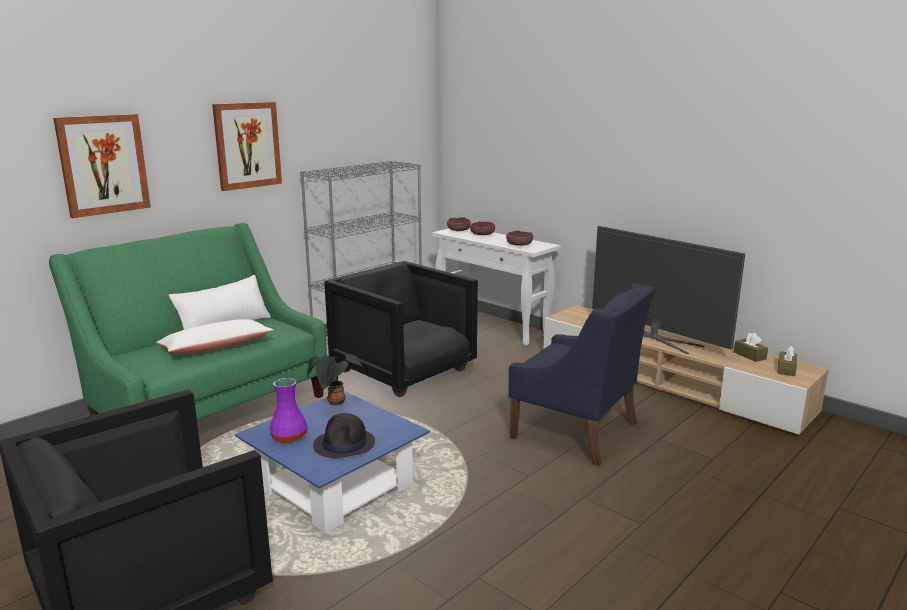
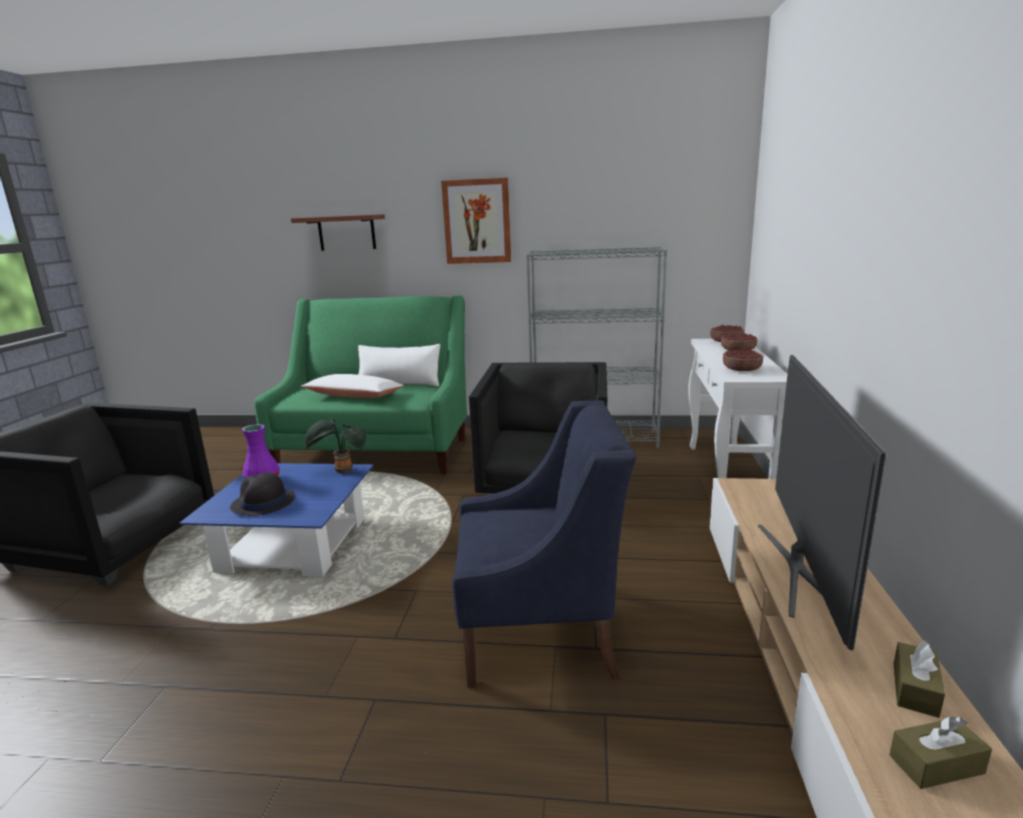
camera: 55 degrees right, 0 degrees up
picture [53,114,151,218] -> shelf [291,214,385,251]
blue armchair [509,284,656,466] -> blue armchair turned 90 degrees counterclockwise [452,401,636,688]

